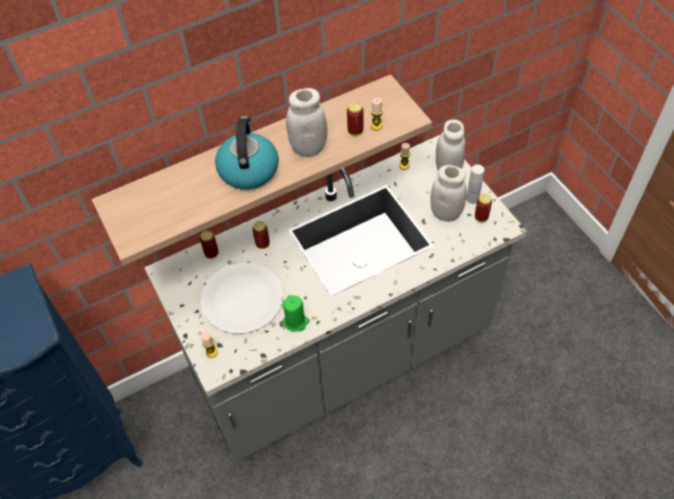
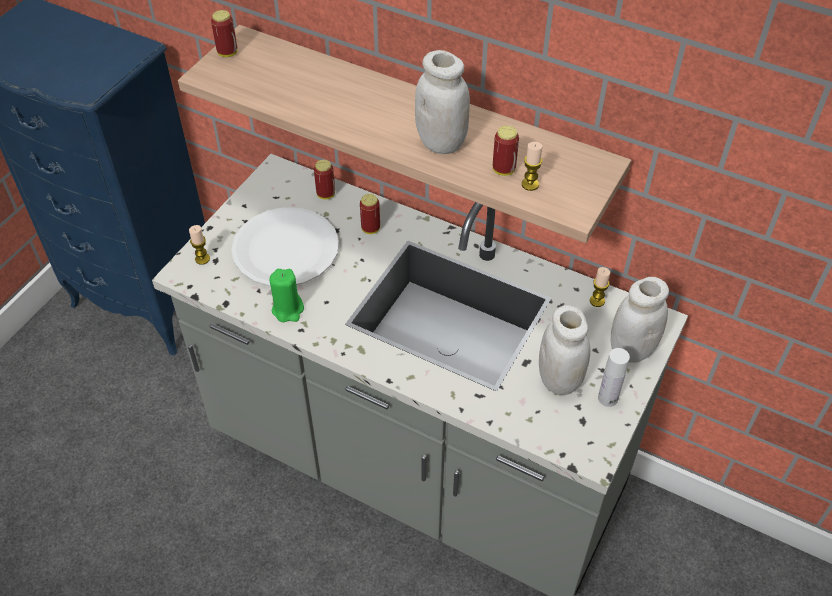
camera: 55 degrees right, 5 degrees down
kettle [215,116,279,190] -> none
can [475,194,492,222] -> can moved to [211,10,238,57]

